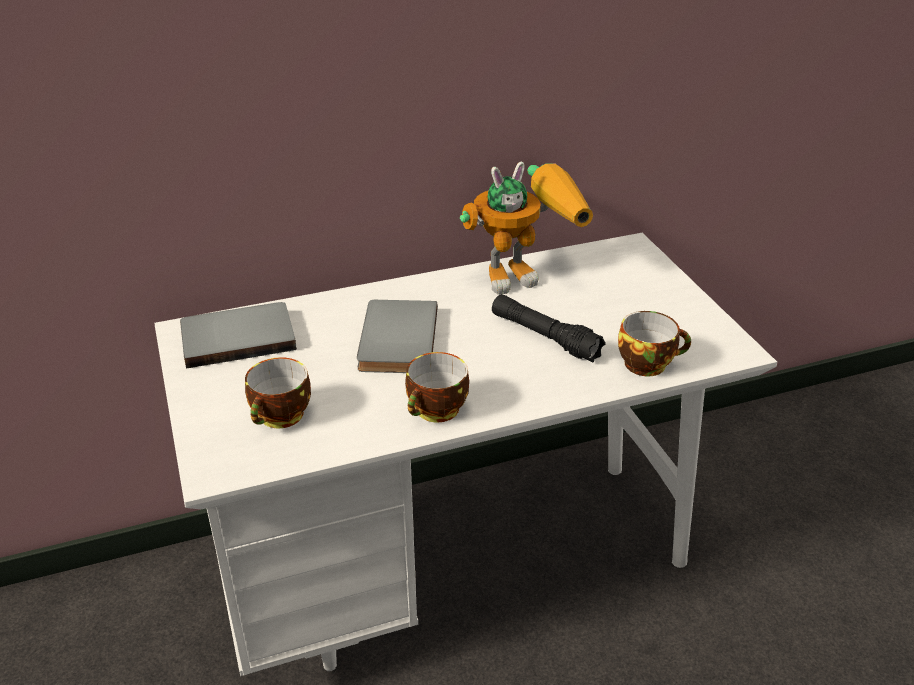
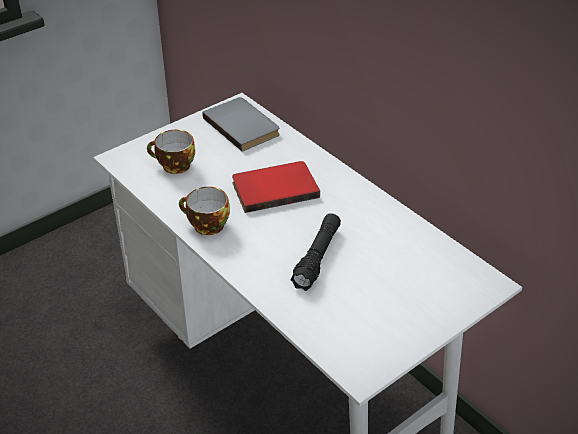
camera: 70 degrees right, 5 degrees up
grey book [357,300,438,373] -> red book [232,161,320,213]
toy robot [460,161,593,295] -> none
cup [618,311,691,376] -> none

